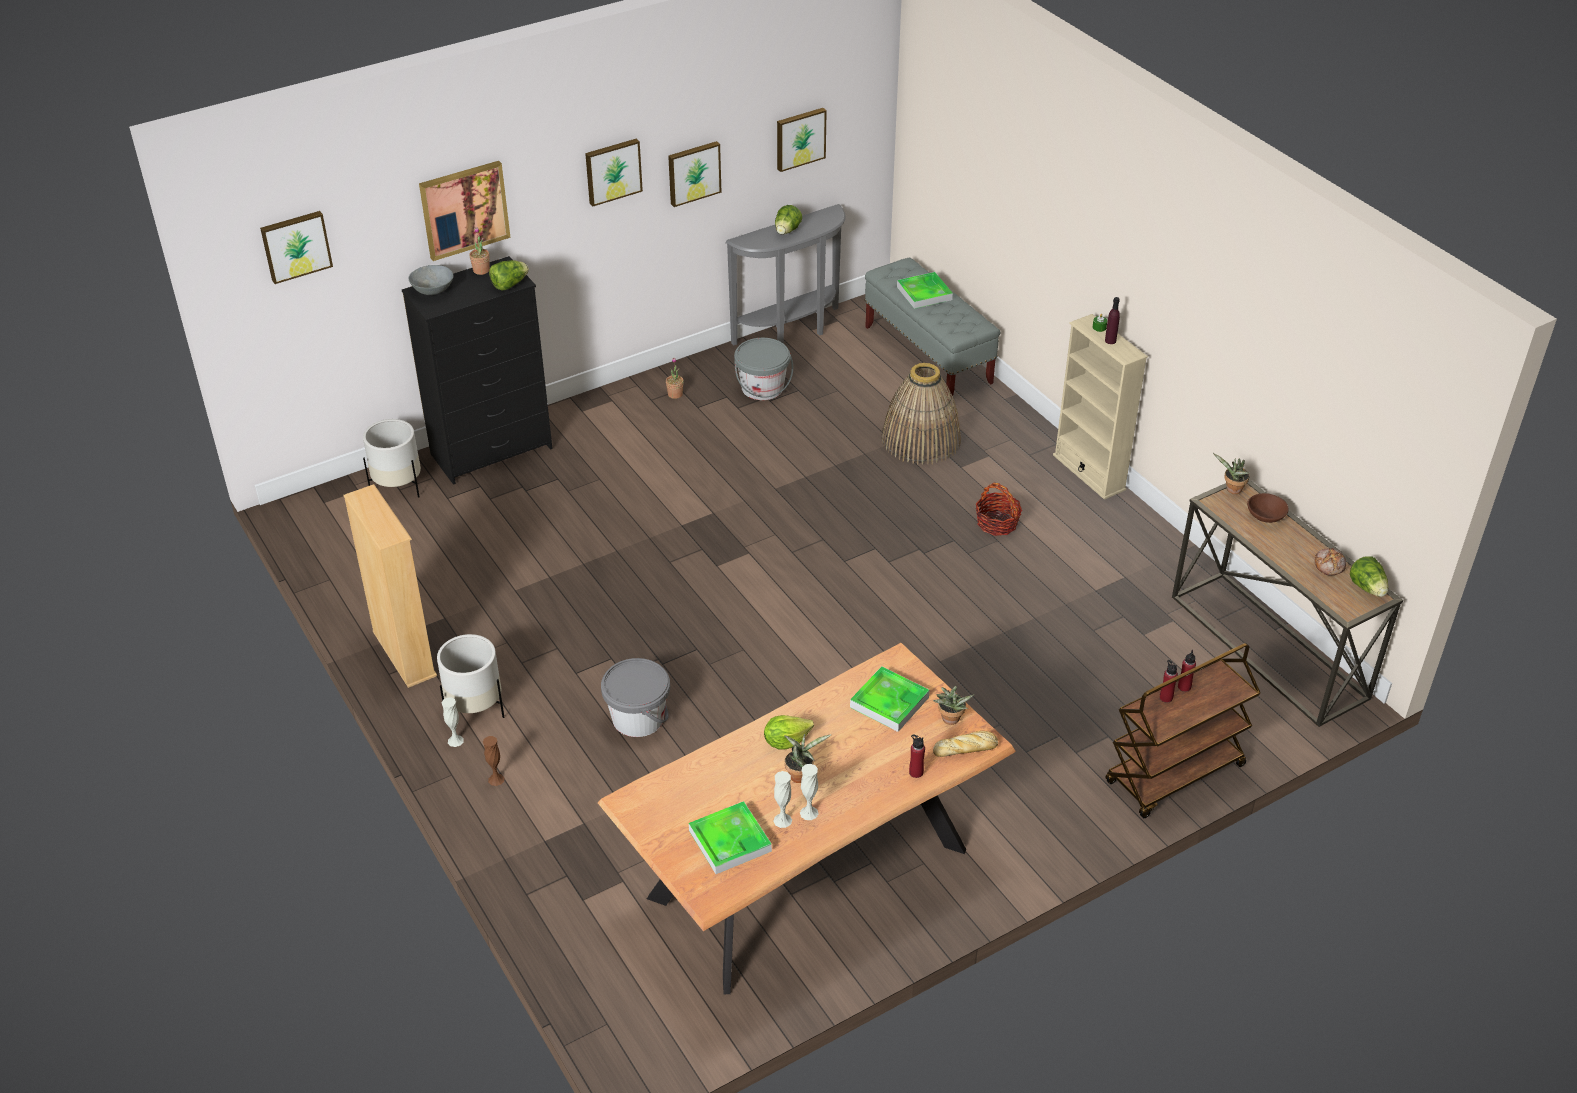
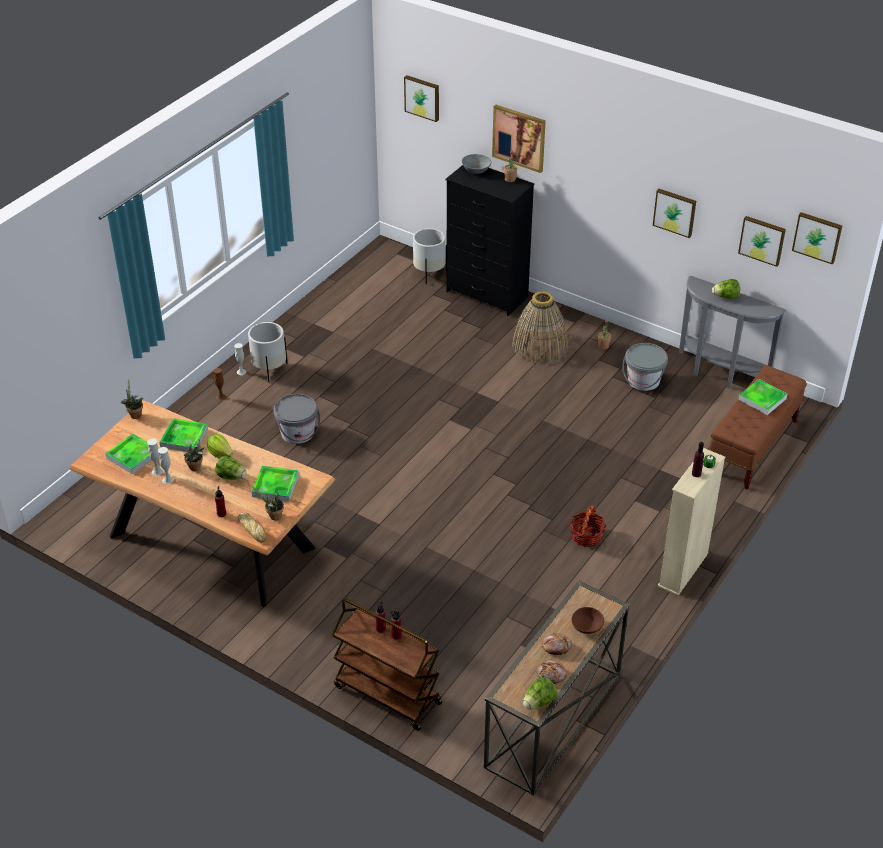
camera: 65 degrees right, 0 degrees up
beige bookcase [344,484,437,688] -> none
lettuce [489,260,529,291] -> lettuce moved to [215,456,247,480]
picture [585,139,643,206] -> picture moved to [792,212,842,264]
grey bench [864,258,1001,401] -> brown bench [710,366,807,490]
basket [881,363,961,465] -> basket moved to [512,292,568,364]
potted plant [1213,453,1250,494] -> potted plant moved to [121,379,143,419]
none -> tray [160,418,208,452]
none -> bread [542,633,572,655]

